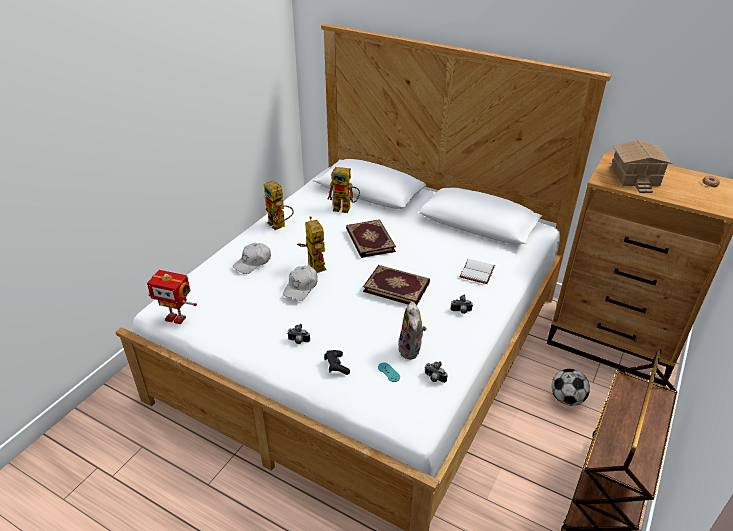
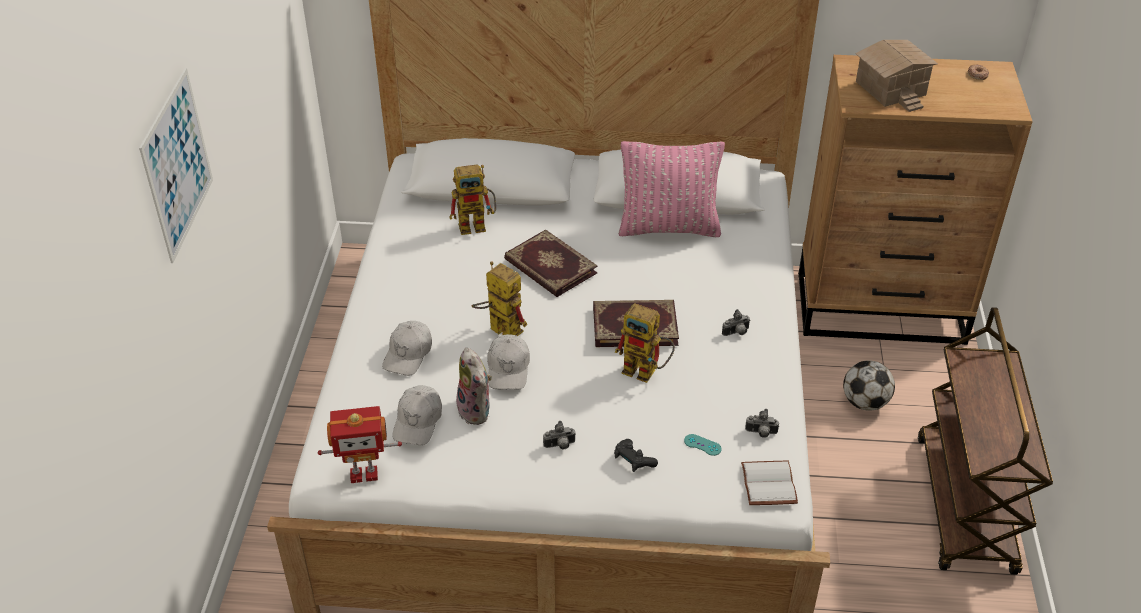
camera: 25 degrees left, 5 degrees up
toy robot [264,180,294,230] -> toy robot moved to [615,303,675,383]
plush toy [398,302,426,359] -> plush toy moved to [456,348,492,425]
white book [460,259,495,284] -> white book moved to [741,461,798,505]
none -> picture [139,68,213,263]
none -> white cap [392,385,442,445]
none -> pink pillow [618,141,725,237]

